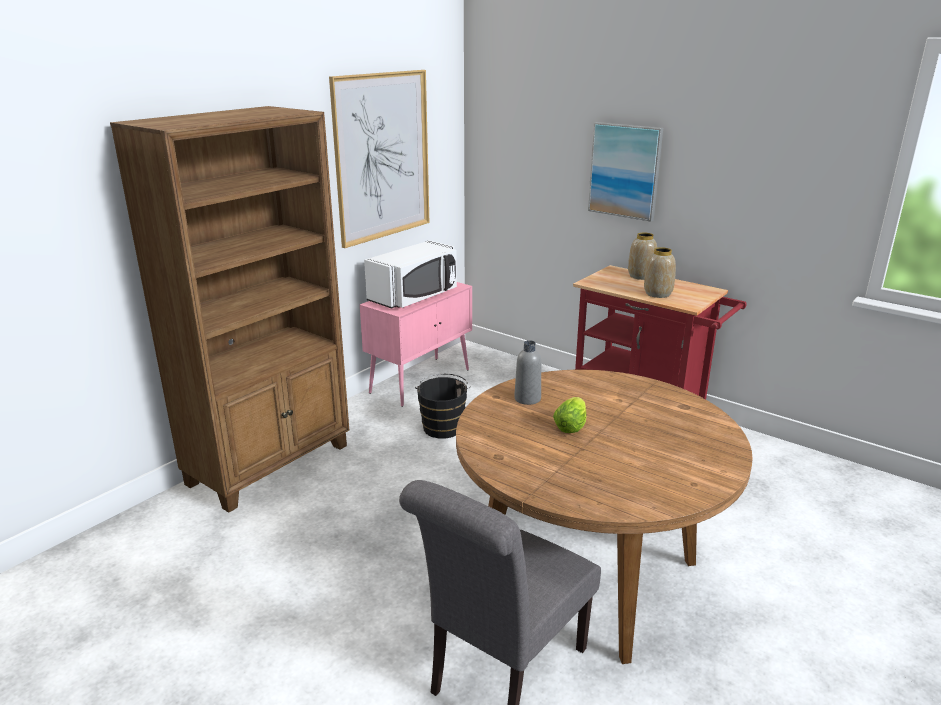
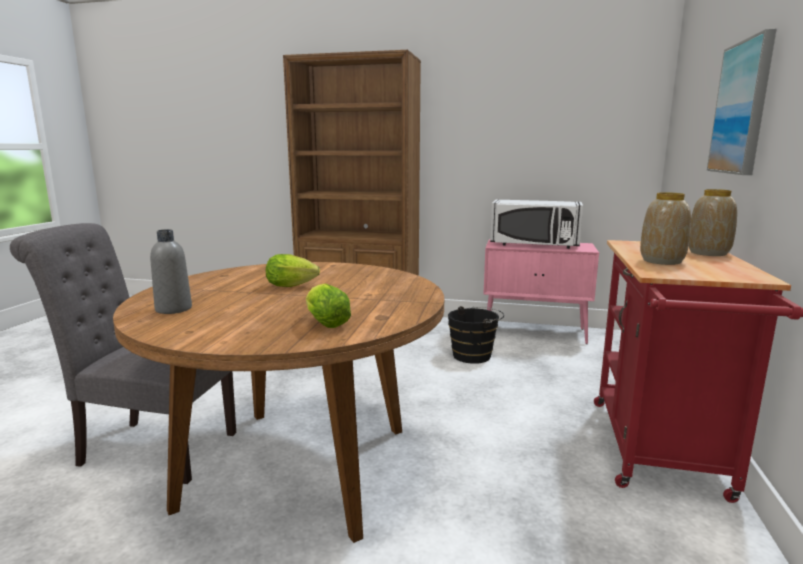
camera: 65 degrees right, 10 degrees down
picture [329,70,429,248] -> none
grey bottle [514,340,541,405] -> grey bottle moved to [150,229,192,314]
none -> lettuce [306,283,351,328]

